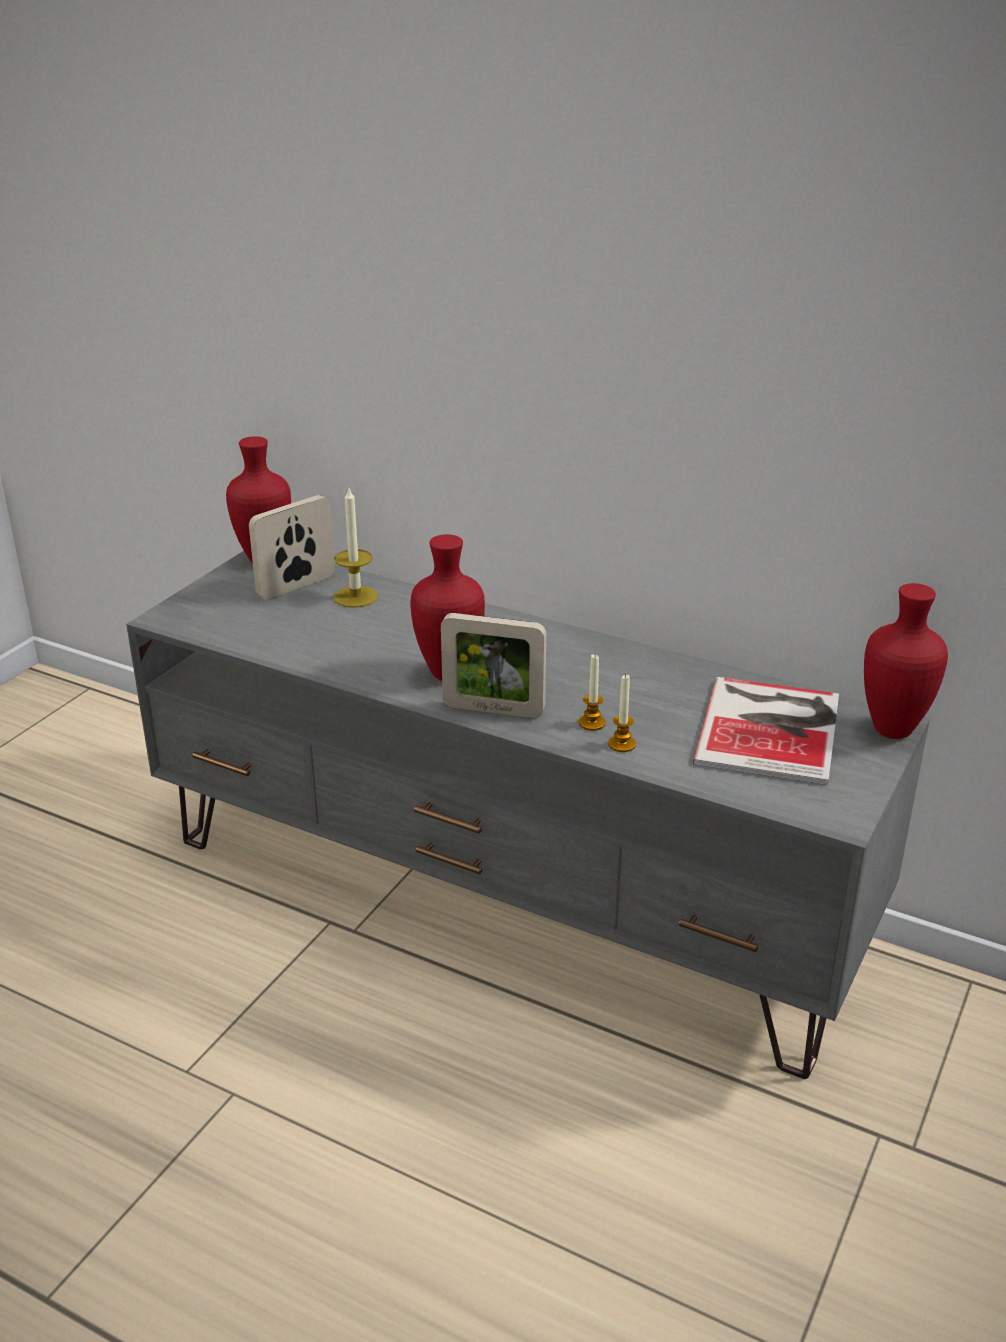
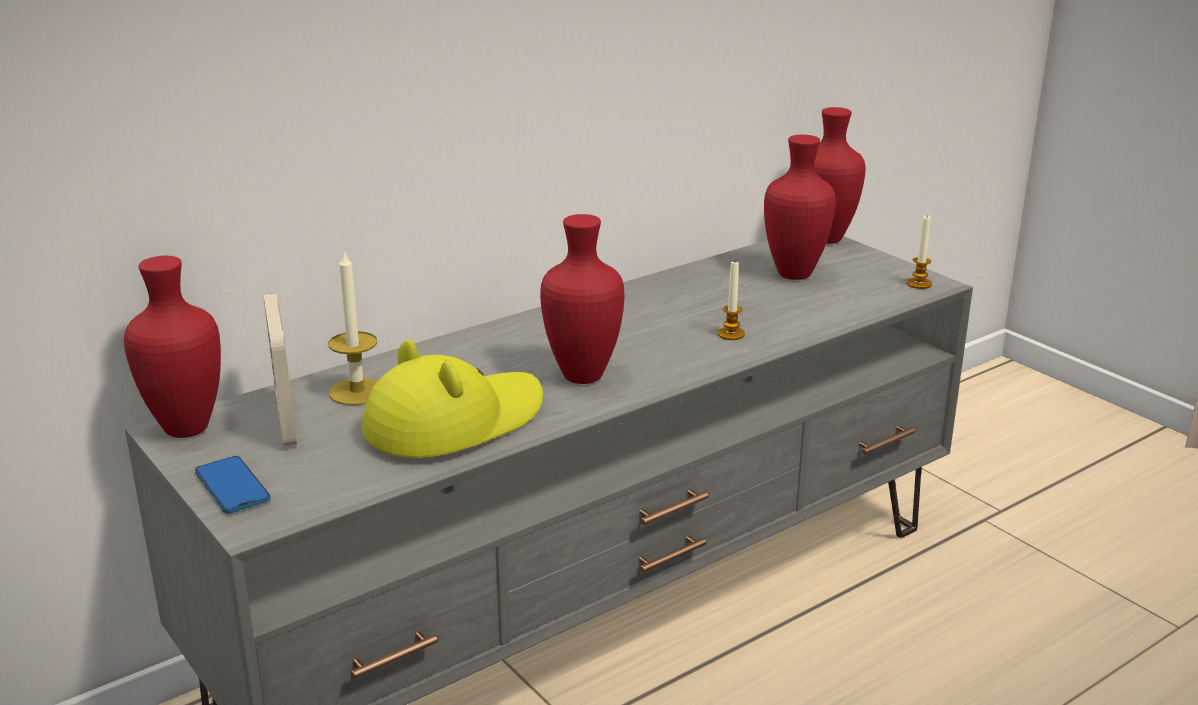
camera: 65 degrees left, 5 degrees down
picture frame [441,613,546,718] -> none
candle [608,674,636,752] -> candle moved to [907,214,932,289]
book [693,677,839,785] -> red vase [764,135,836,280]
none -> phone [195,456,270,514]
none -> yellow hat [362,339,543,458]

